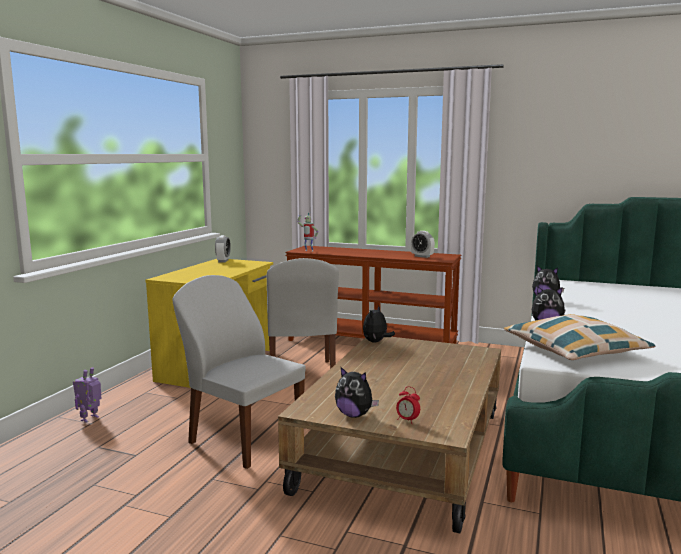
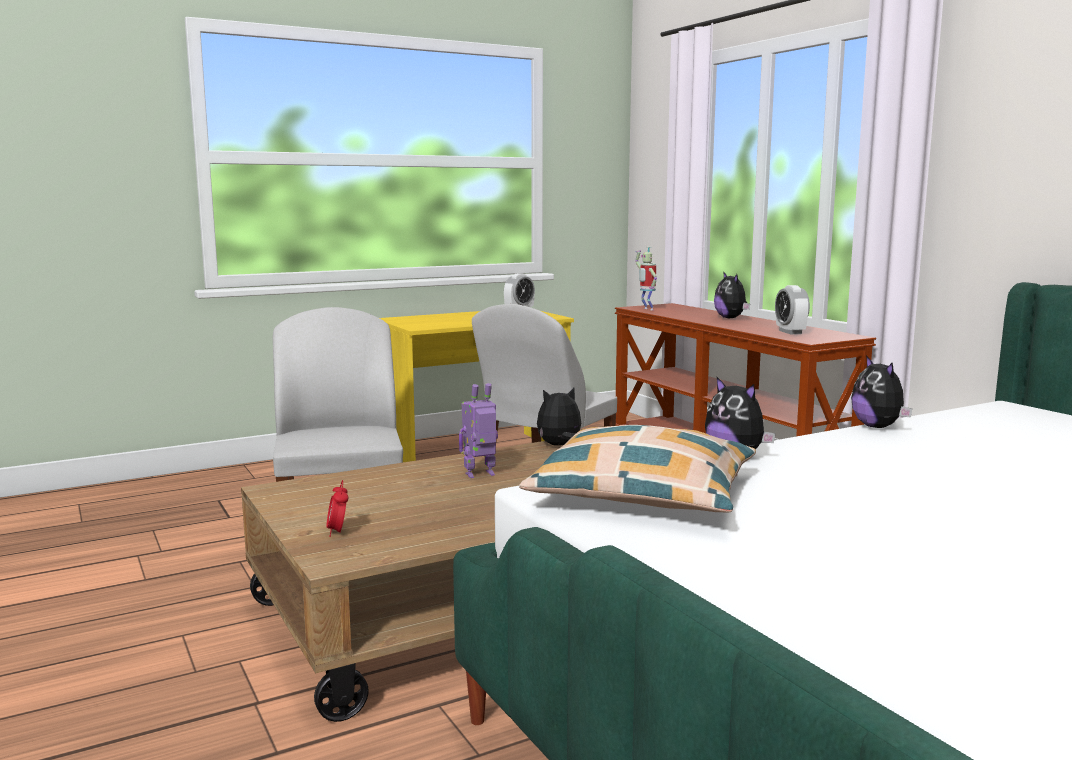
camera: 40 degrees right, 0 degrees up
toy robot [73,367,102,422] -> toy robot moved to [459,383,498,478]
plush toy [335,367,379,418] -> plush toy moved to [714,271,750,318]

